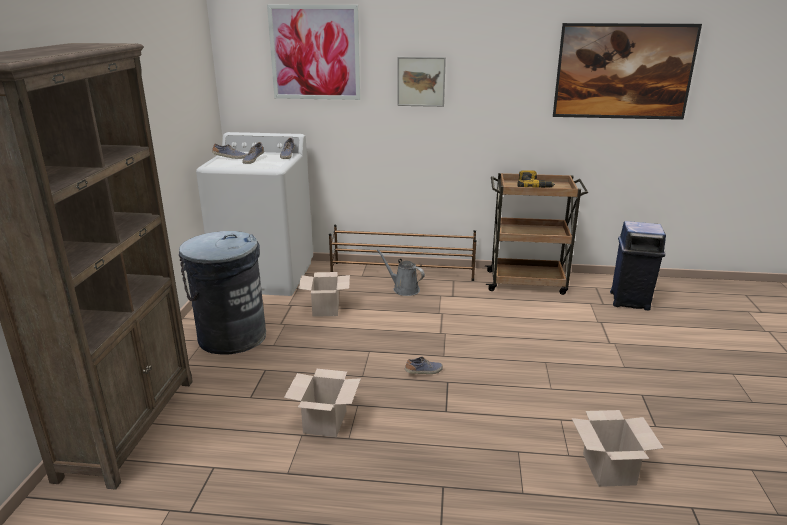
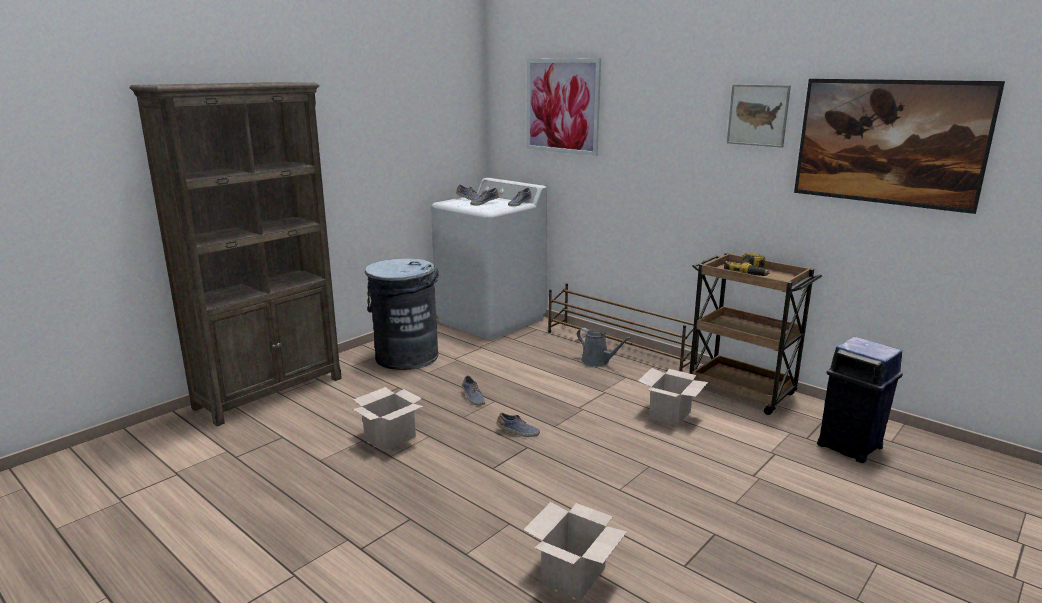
camera: 35 degrees right, 5 degrees down
cardboard box [298,272,350,317] -> cardboard box moved to [638,368,708,427]
grey watering can [377,249,425,296] -> grey watering can turned 150 degrees clockwise [577,328,632,367]
picture [397,57,446,107] -> picture moved to [727,84,791,148]
none -> shoe [462,375,485,406]

